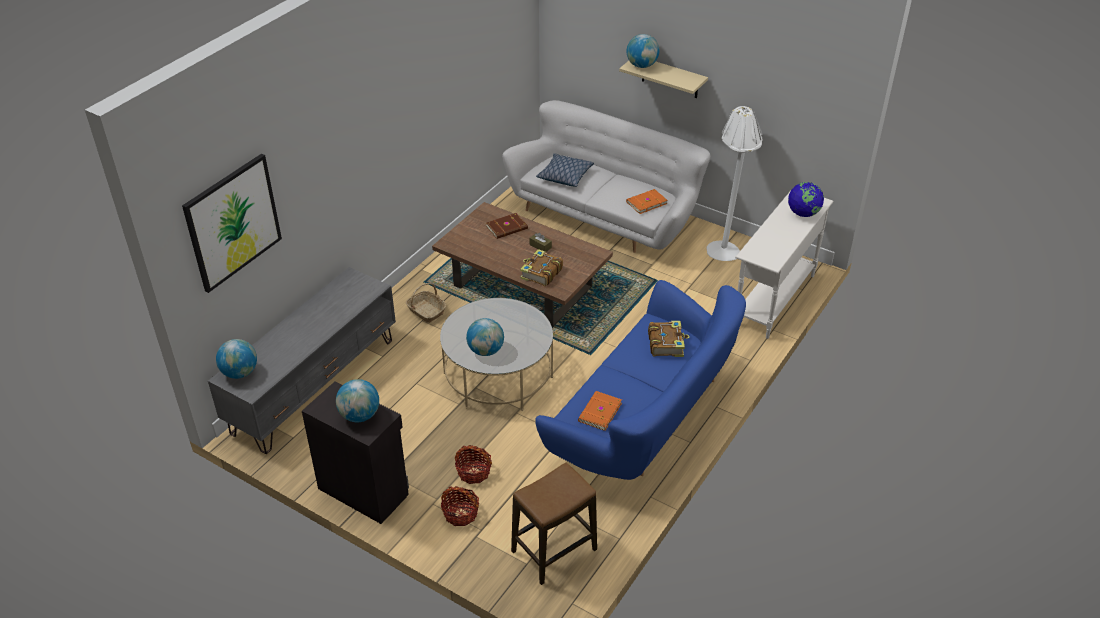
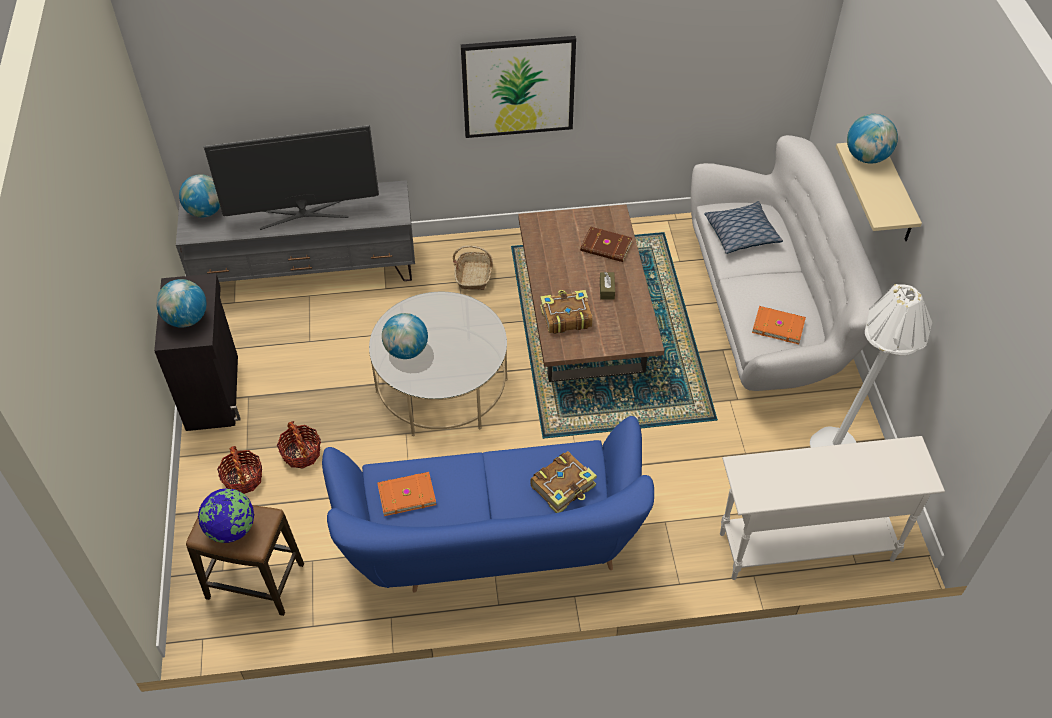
camera: 50 degrees right, 10 degrees up
picture [182,154,282,293] -> picture moved to [461,36,576,138]
globe [788,182,824,217] -> globe moved to [198,488,255,543]
none -> television [204,125,379,230]

